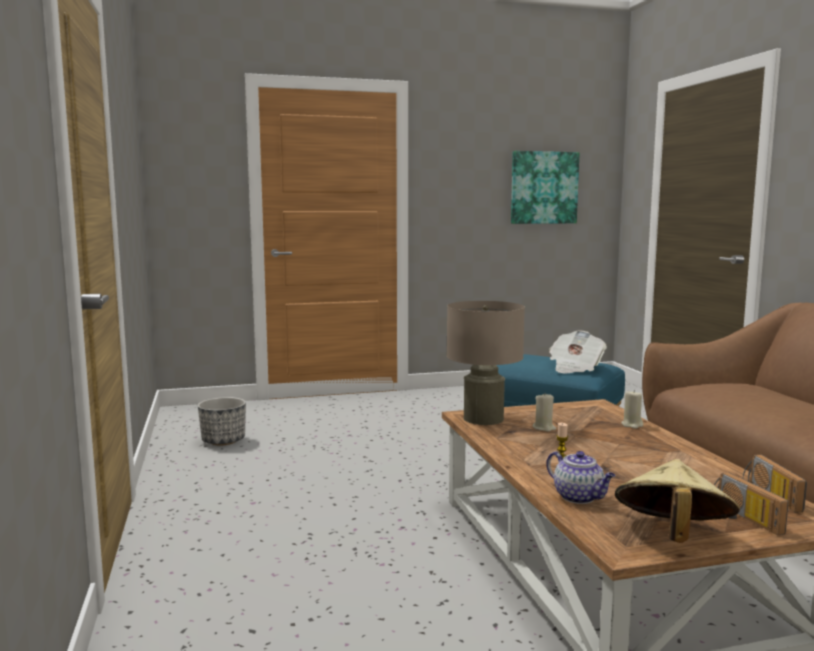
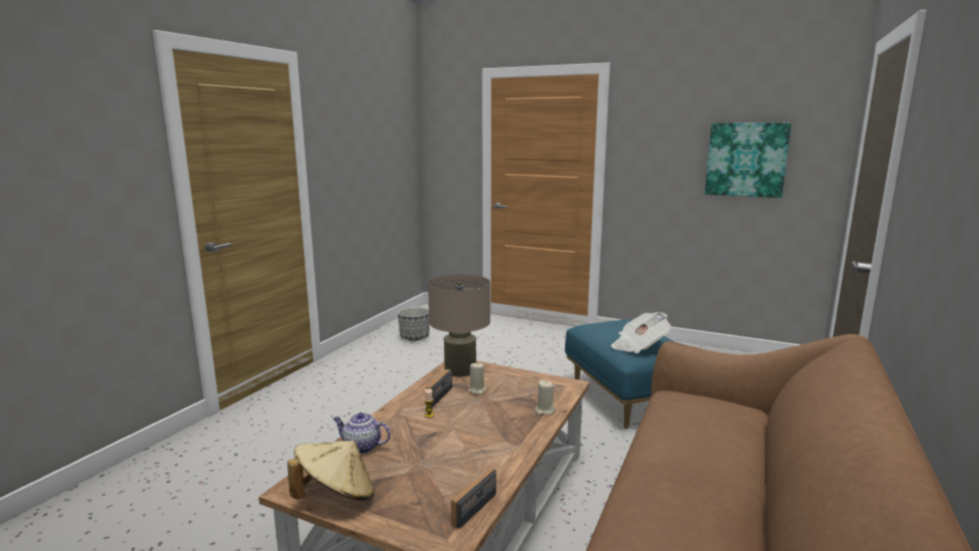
camera: 40 degrees right, 5 degrees up
teapot [546,451,616,504] -> teapot turned 105 degrees clockwise [333,413,391,454]
radio [714,472,789,535] -> radio moved to [426,369,452,407]

